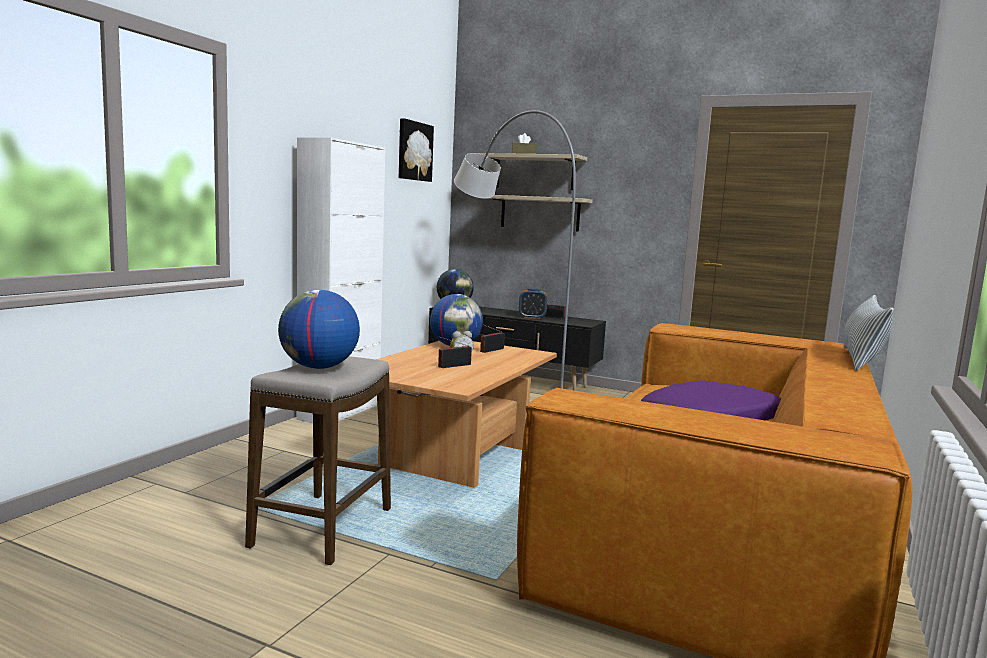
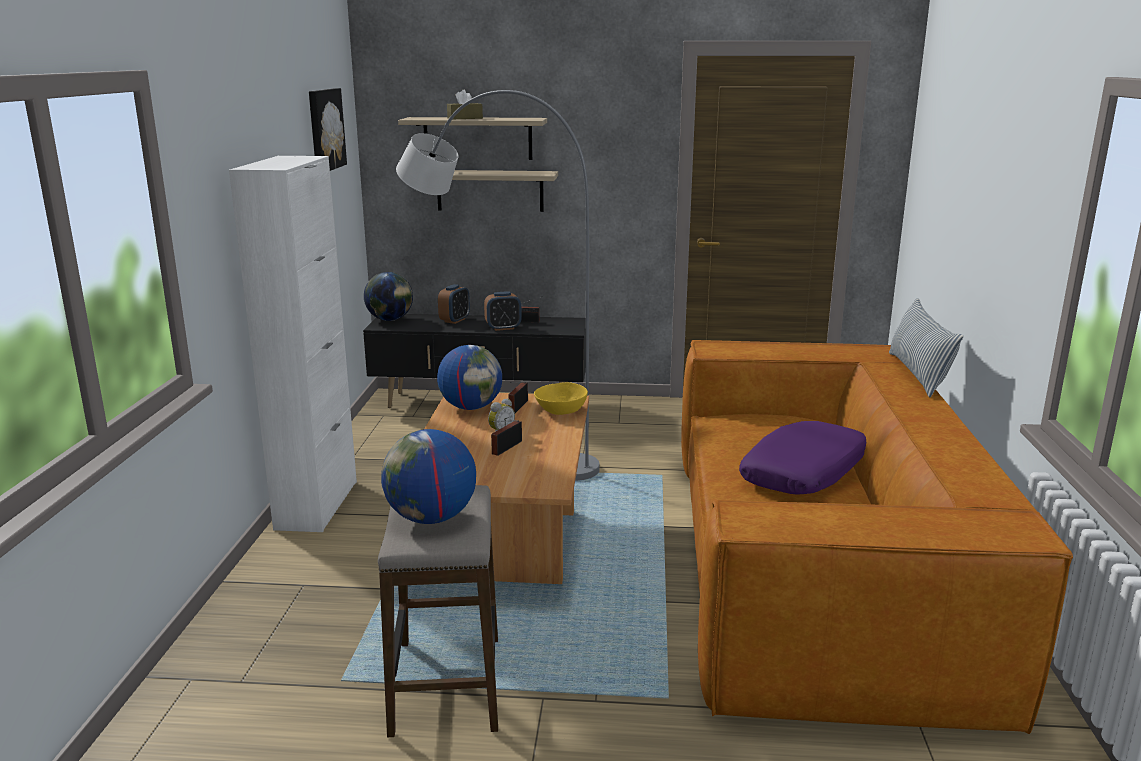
camera: 20 degrees left, 10 degrees up
none -> alarm clock [438,284,470,324]
none -> yellow bowl [534,382,588,415]

